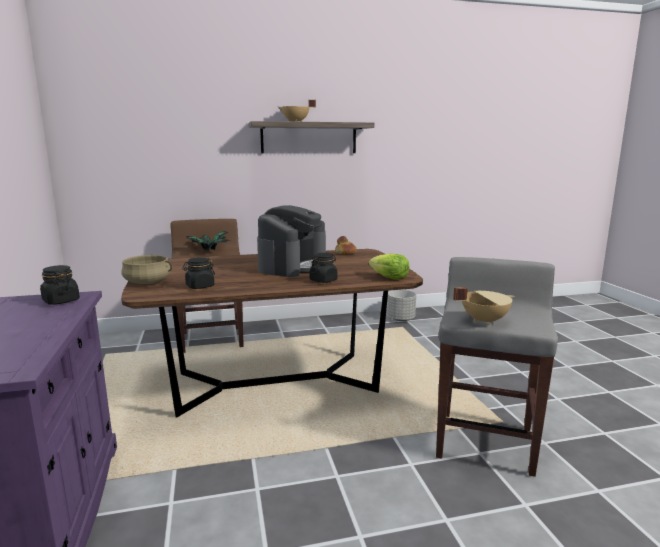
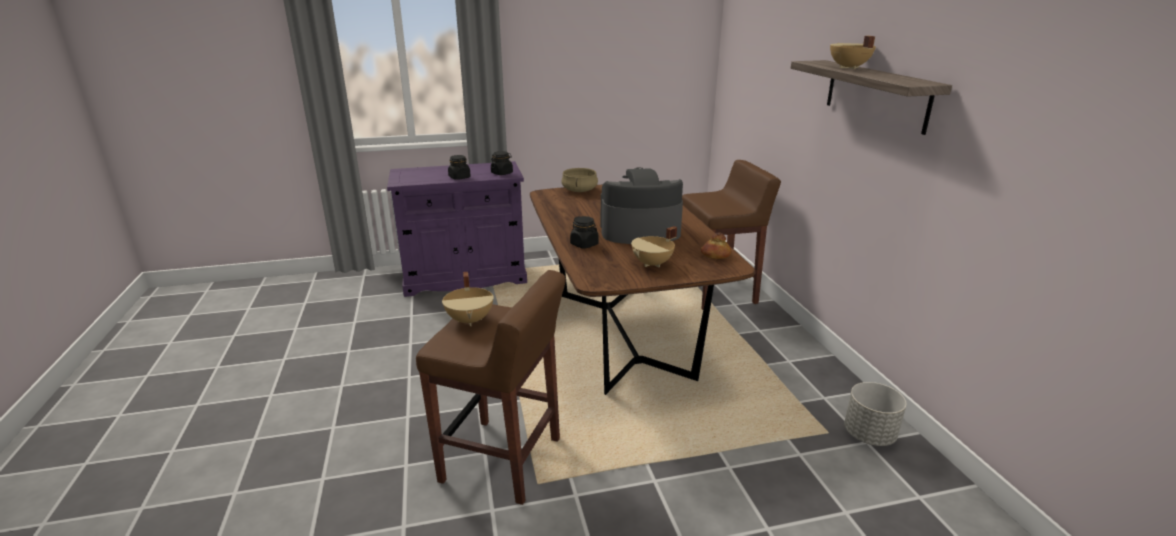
camera: 90 degrees right, 10 degrees up
black jar [182,257,215,289] -> black jar moved to [448,155,471,180]
potted plant [186,231,231,250] -> none
coffee machine [257,205,326,277] -> coffee machine turned 150 degrees clockwise [600,167,683,244]
lettuce [369,254,409,280] -> none
grey stool [436,257,558,477] -> brown stool [416,270,566,505]
none -> beige cooking pot [631,226,677,267]

